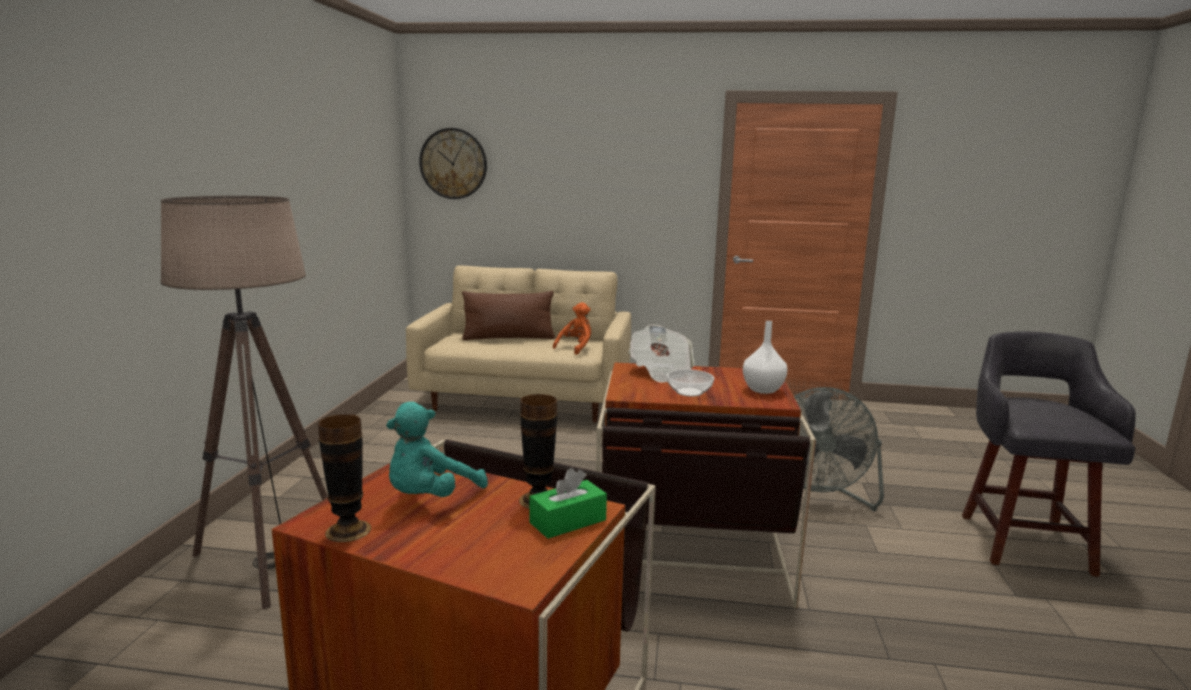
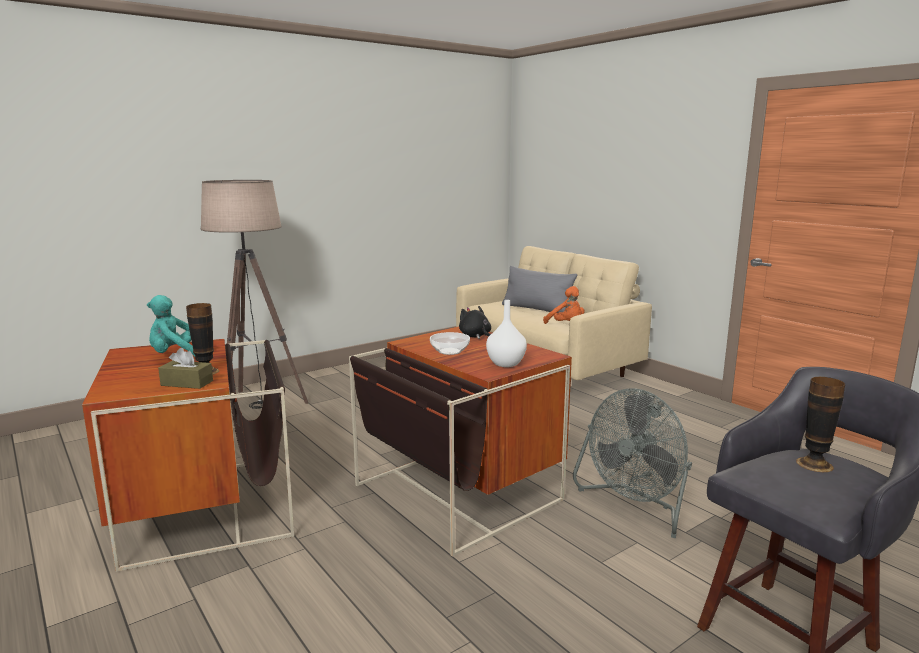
camera: 45 degrees right, 0 degrees up
vase [318,414,371,542] -> vase moved to [796,377,845,472]
wall clock [419,128,487,199] -> none
brown pillow [462,291,555,340] -> grey pillow [502,266,577,313]
green tissue box [529,468,607,539] -> brown tissue box [158,348,213,389]
orange plush toy [553,302,591,355] -> orange plush toy turned 60 degrees clockwise [543,286,585,324]
newspaper [629,325,694,382] -> black plush toy [459,306,491,339]

